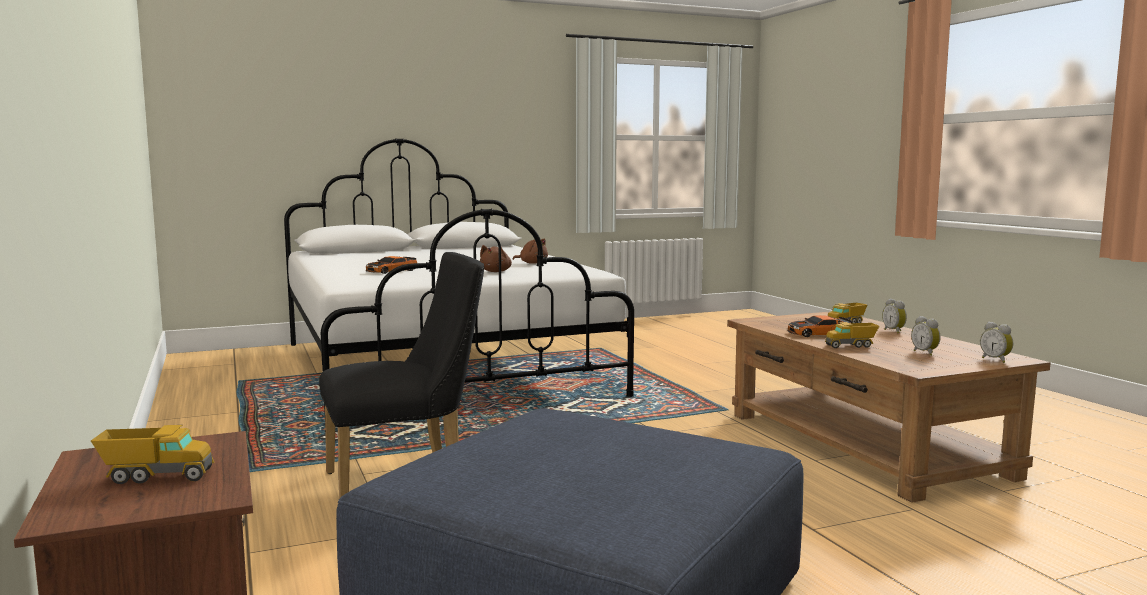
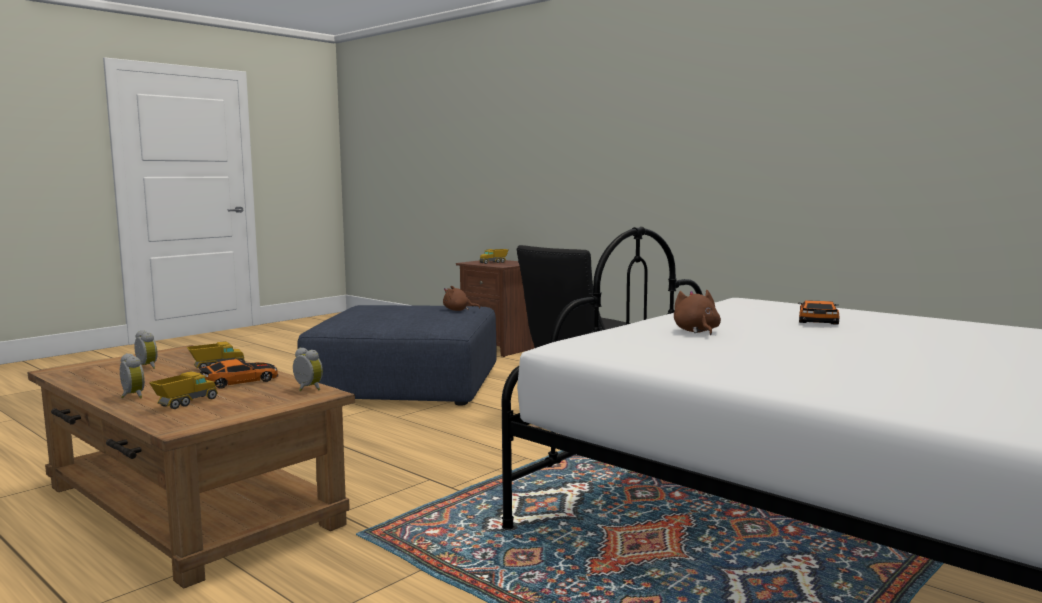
camera: 155 degrees right, 0 degrees up
brown plush toy [513,238,548,264] -> brown plush toy moved to [443,286,480,311]
alarm clock [980,322,1013,363] -> alarm clock moved to [293,348,323,391]

